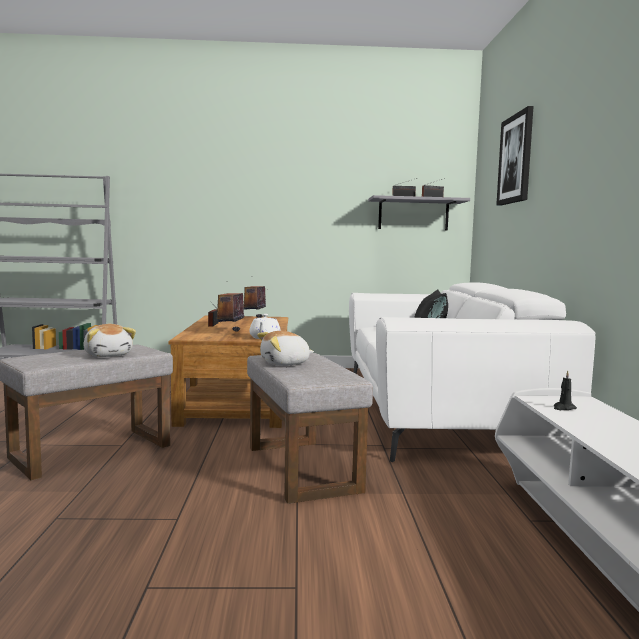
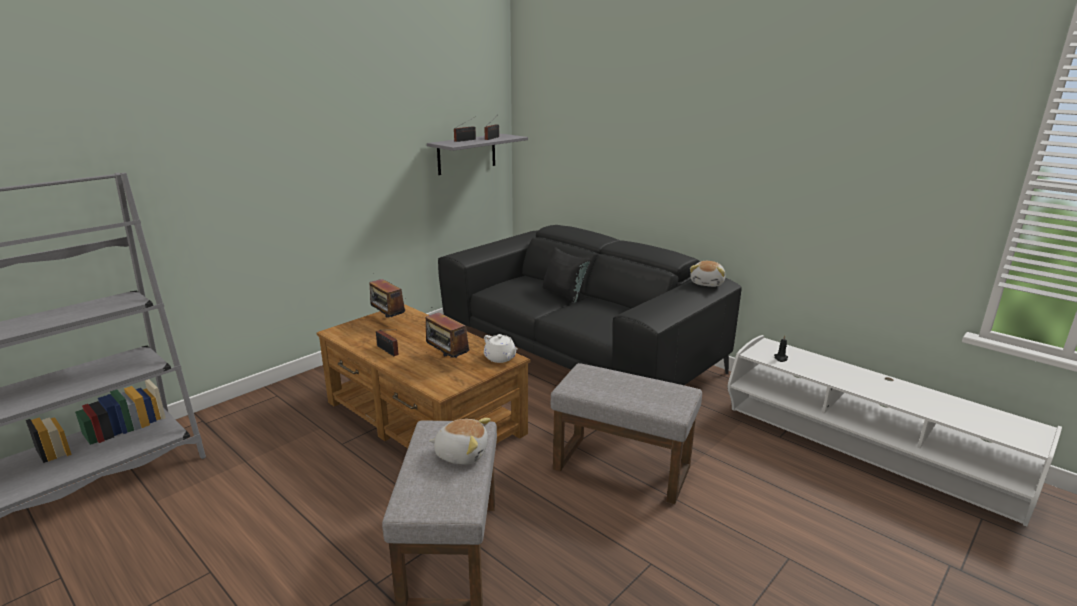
camera: 45 degrees left, 15 degrees up
plush toy [257,331,314,366] -> plush toy moved to [690,261,726,287]
white sofa [349,282,596,462] -> black sofa [438,225,741,385]
picture [496,106,534,206] -> none

